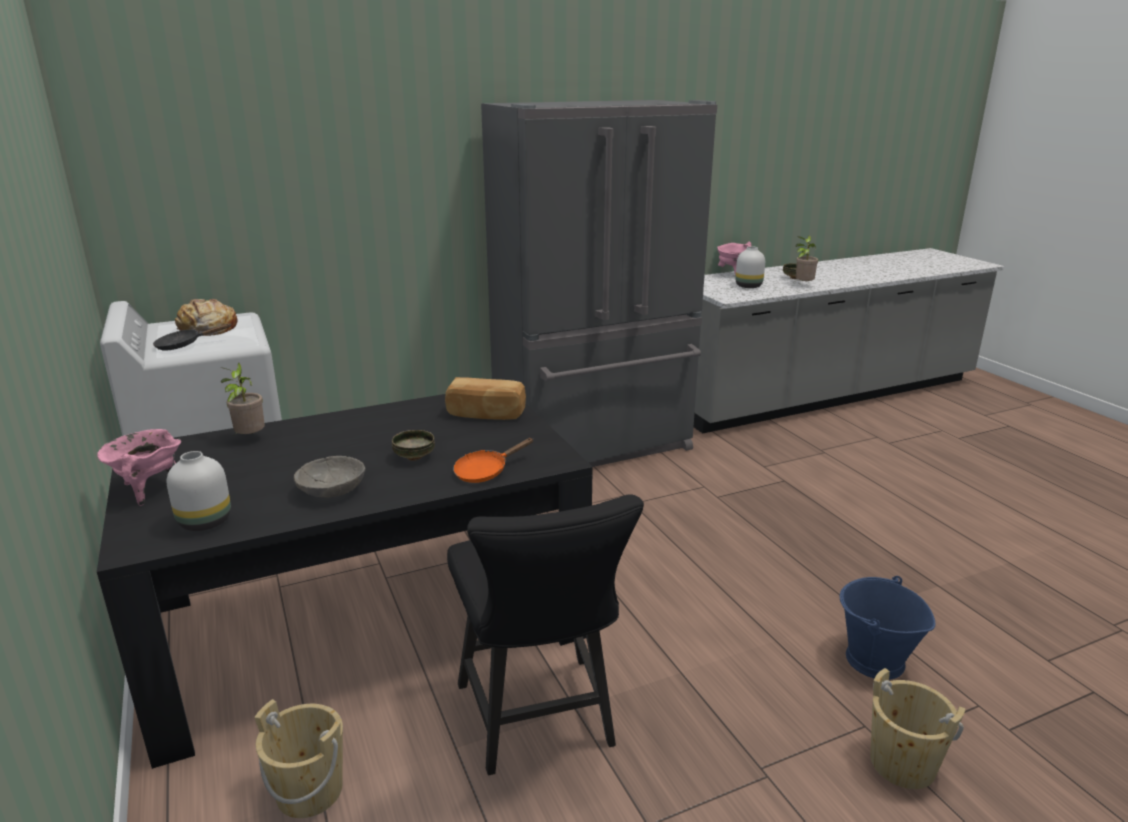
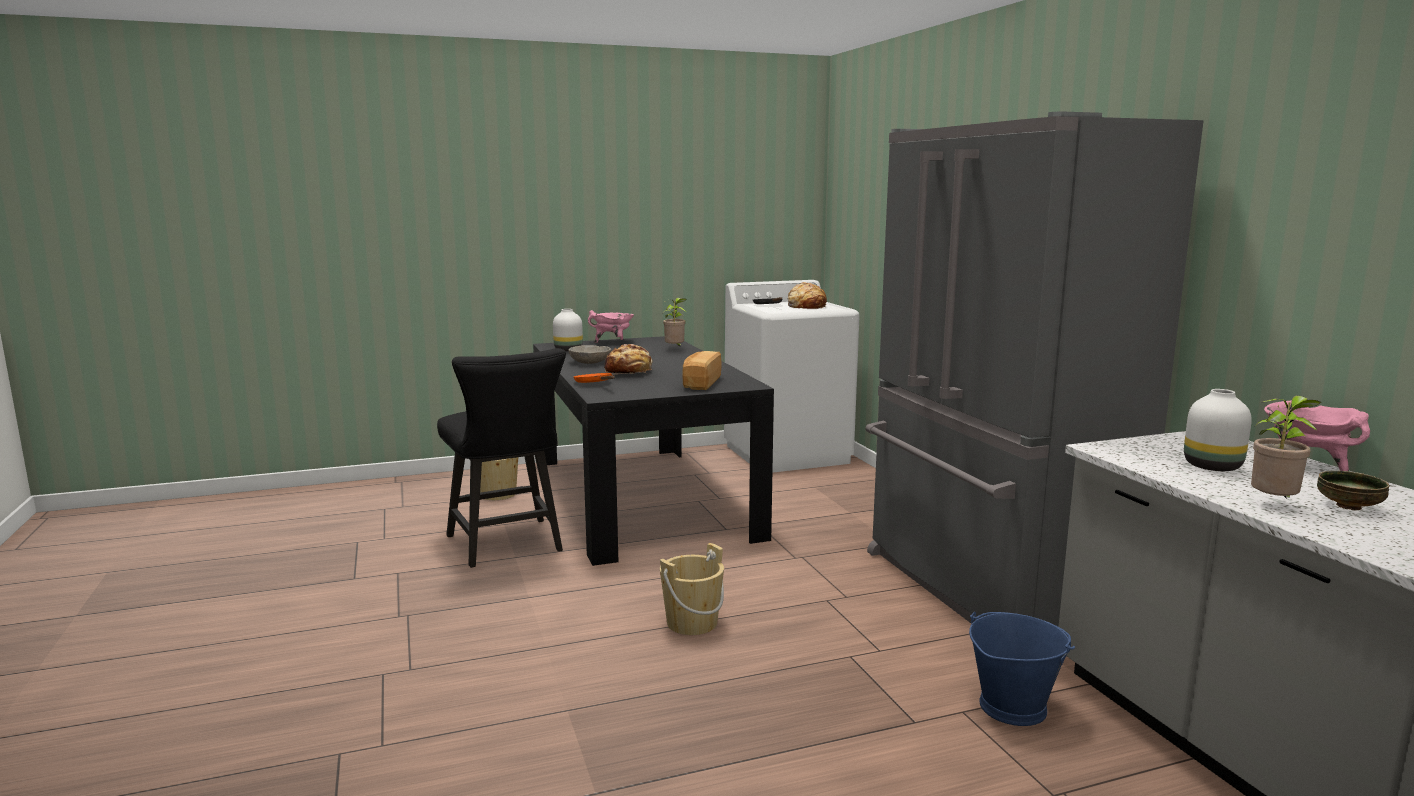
camera: 95 degrees right, 10 degrees down
bowl [392,430,435,461] -> bread [604,344,652,375]
black chair [447,494,644,775] -> black chair turned 105 degrees counterclockwise [437,348,566,568]
blue bucket [840,576,935,680] -> blue bucket moved to [969,612,1075,726]
beige bucket [870,668,965,789] -> beige bucket moved to [660,543,724,635]

